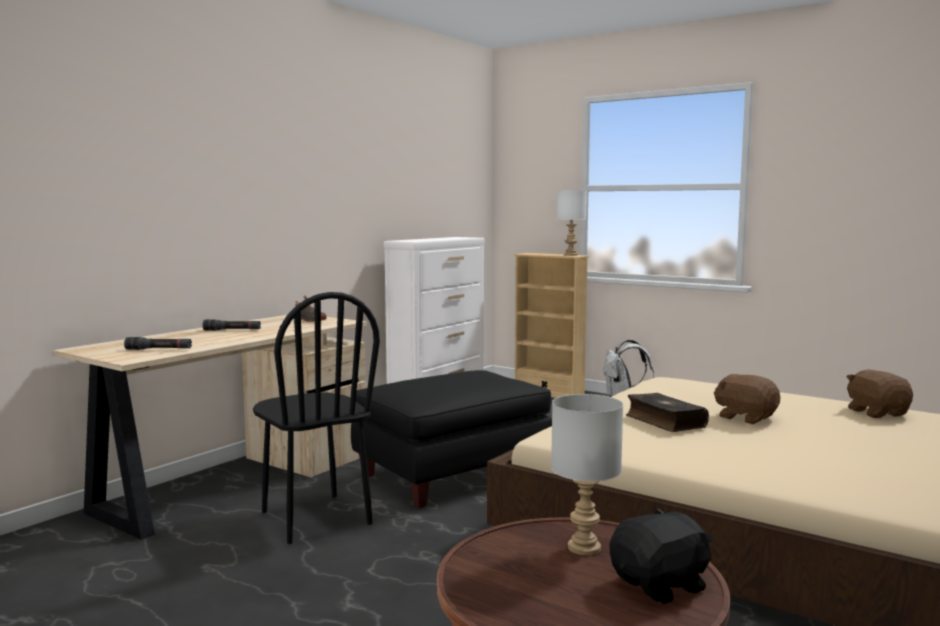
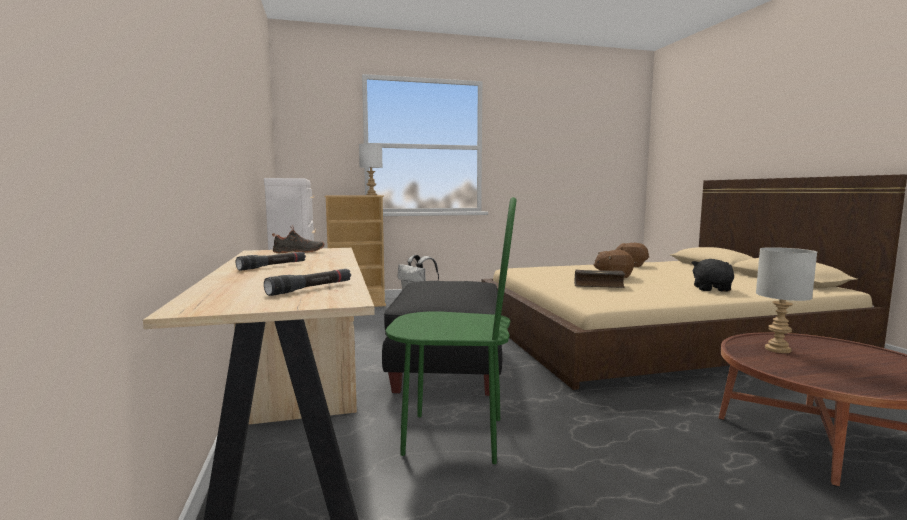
camera: 50 degrees left, 0 degrees up
black chair [253,292,380,544] -> green chair [386,197,517,464]
black plush toy [610,508,714,604] -> black plush toy moved to [691,259,734,292]

